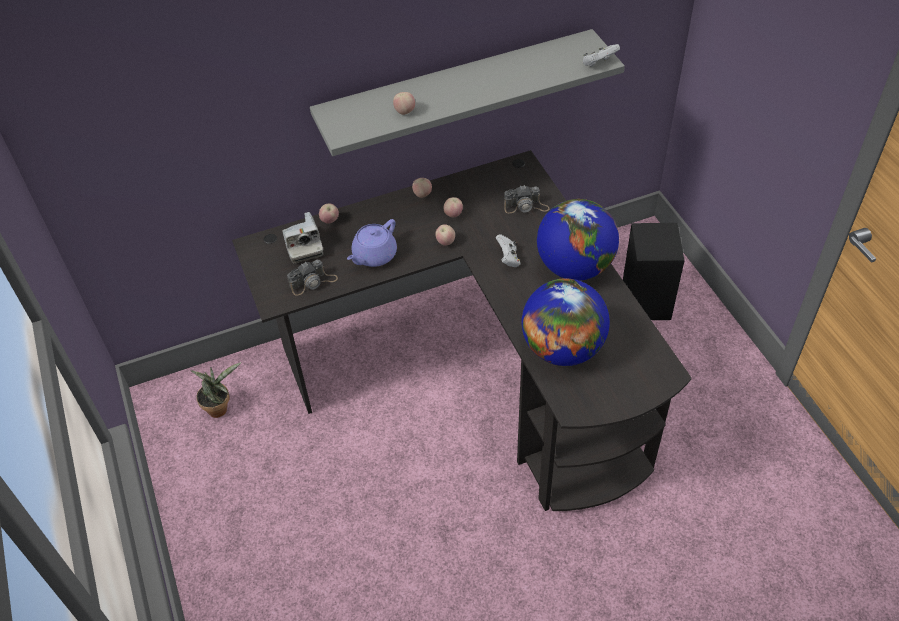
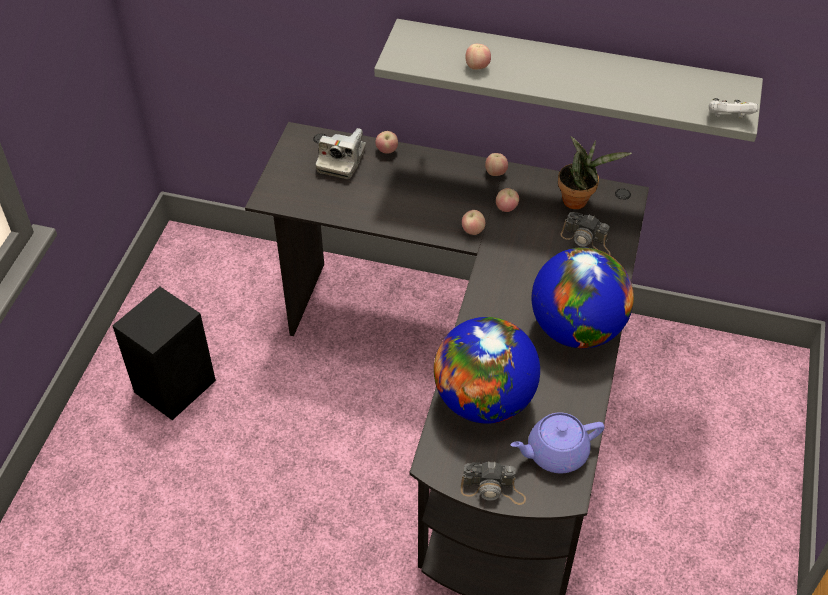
camera: 35 degrees right, 0 degrees up
potted plant [191,362,241,418] -> potted plant moved to [558,136,632,209]
camera [287,260,338,296] -> camera moved to [461,462,526,505]
purple teapot [347,219,397,267] -> purple teapot moved to [510,412,605,474]
white game controller [496,234,520,267] -> none
black speaker [623,223,685,320] -> black speaker moved to [112,287,216,420]

